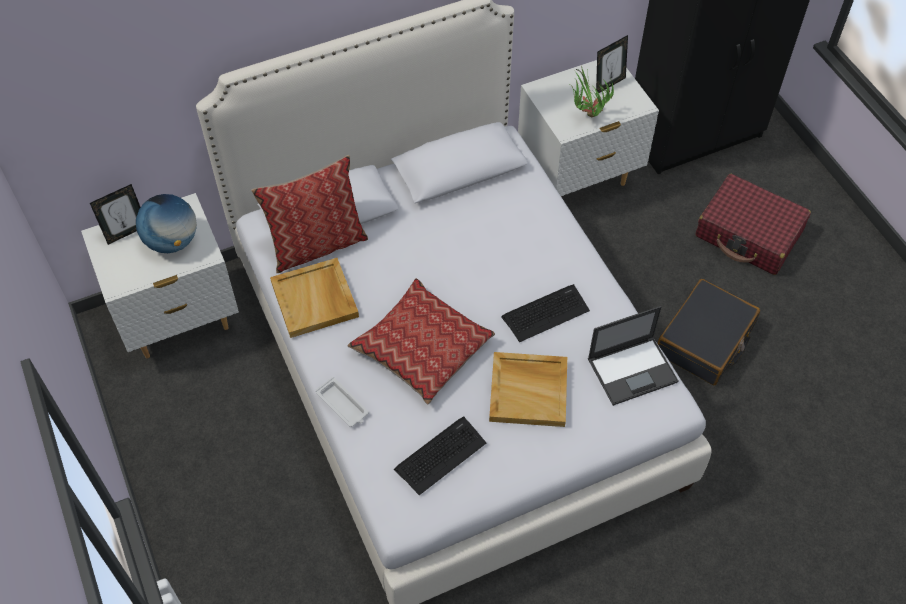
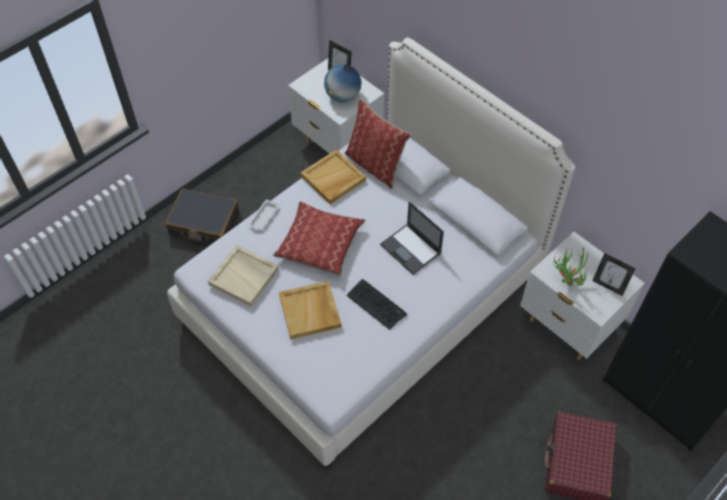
camera: 70 degrees right, 0 degrees up
keyboard [394,417,486,495] -> beige tray [208,245,279,306]
laptop [588,306,678,406] -> laptop moved to [380,202,444,275]
black suitcase [658,279,760,385] -> black suitcase moved to [165,189,239,245]

